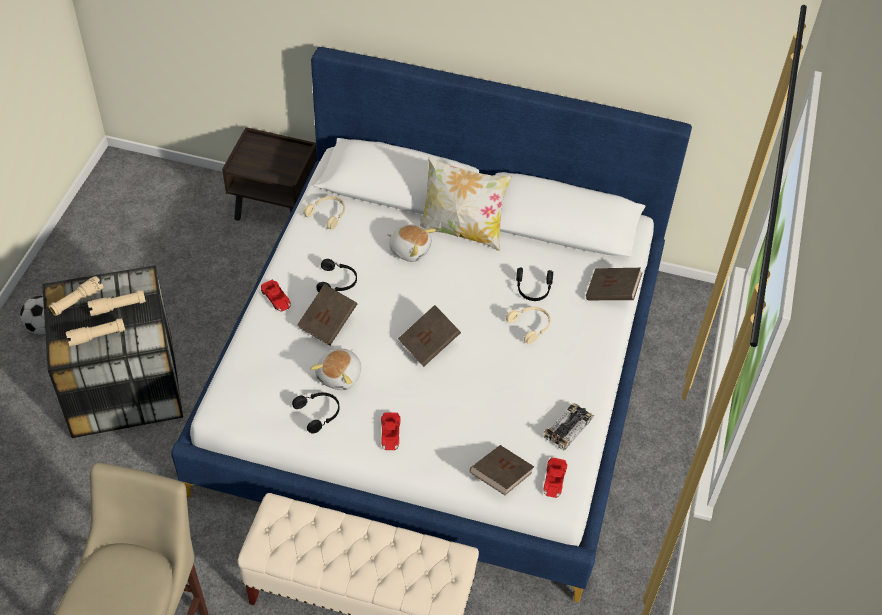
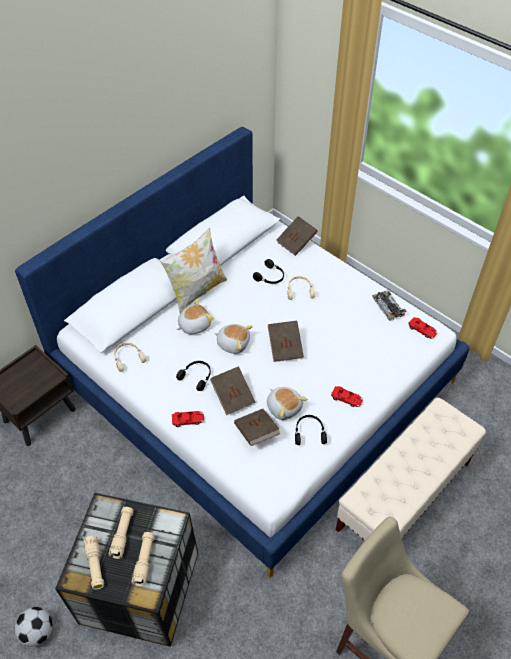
camera: 60 degrees left, 0 degrees up
brown book [470,445,534,495] -> brown book moved to [234,409,281,446]
none -> plush toy [214,324,253,354]

